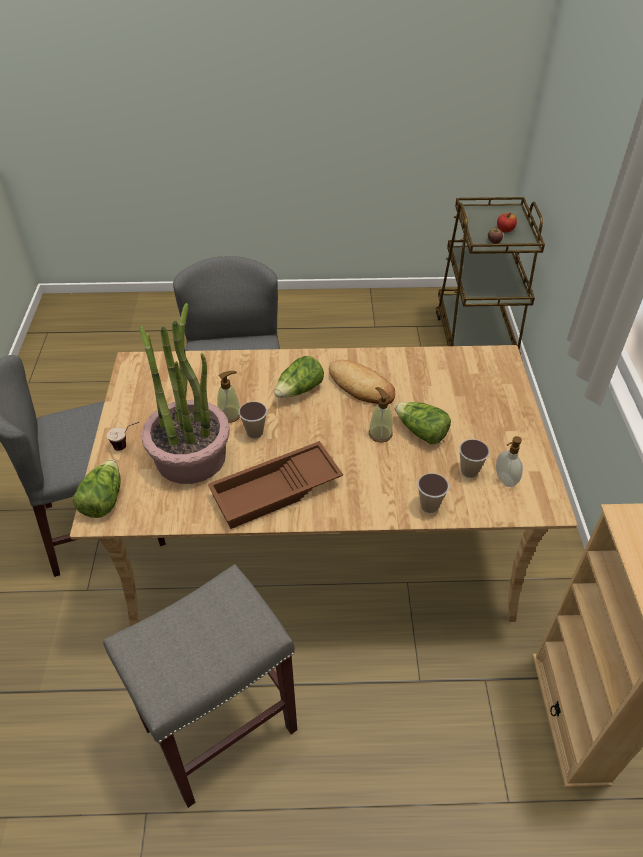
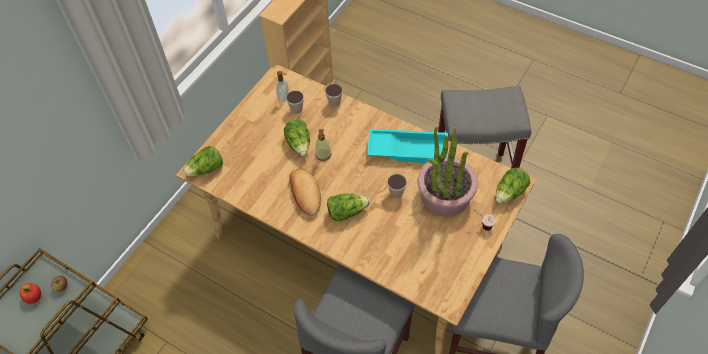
camera: 145 degrees left, 10 degrees up
brown tray [208,441,343,529] -> turquoise tray [367,129,448,163]
soap dispenser [217,371,240,423] -> none
none -> lettuce [182,146,223,176]

